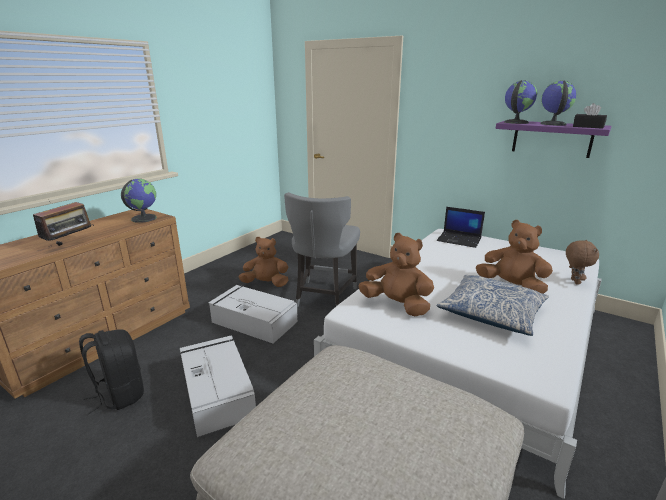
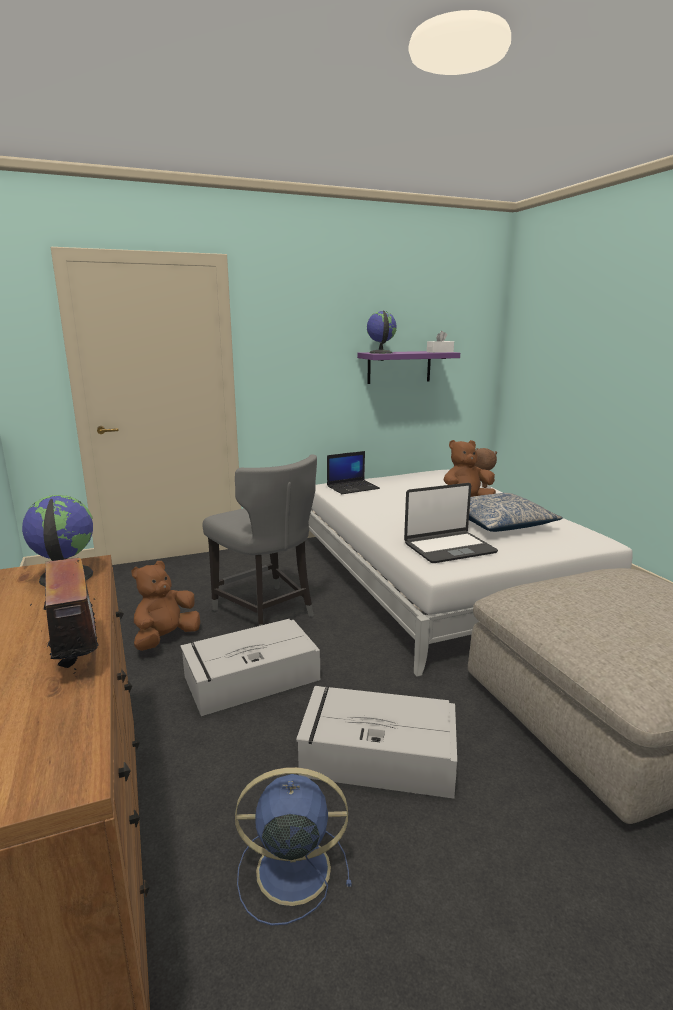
camera: 55 degrees left, 5 degrees down
black backpack [79,329,144,414] -> blue fan [235,767,352,926]
brown plush toy [358,233,434,316] -> laptop [404,483,498,563]
globe [540,80,576,125] -> none
black tissue box [573,103,607,129] -> white tissue box [427,331,454,353]

